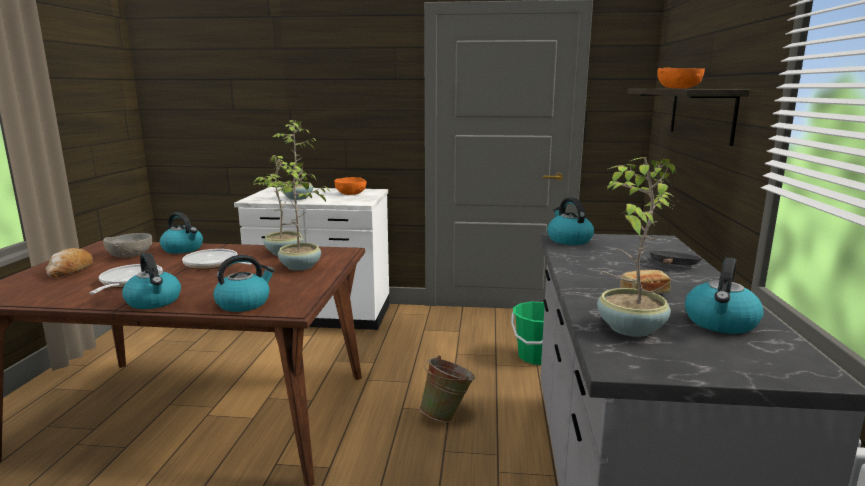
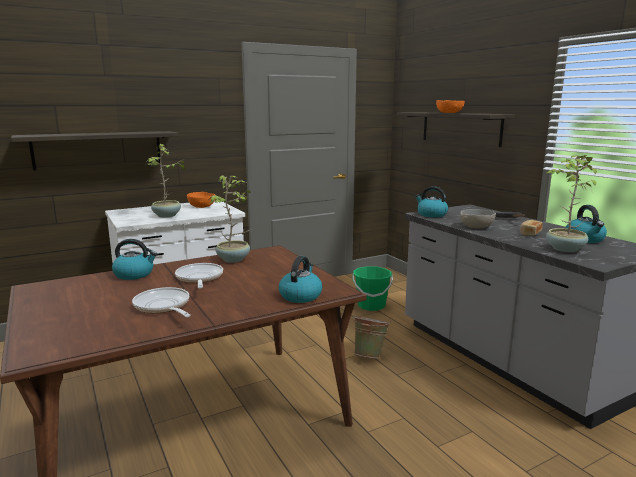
camera: 35 degrees left, 0 degrees up
bread [46,248,93,278] -> none
grey bowl [103,233,152,258] -> grey bowl moved to [460,209,496,228]
kettle [122,253,181,309] -> none
frying pan [182,249,252,269] -> frying pan turned 75 degrees clockwise [175,263,223,288]
potted plant [267,161,330,271] -> none
none -> shelf [11,131,179,170]

